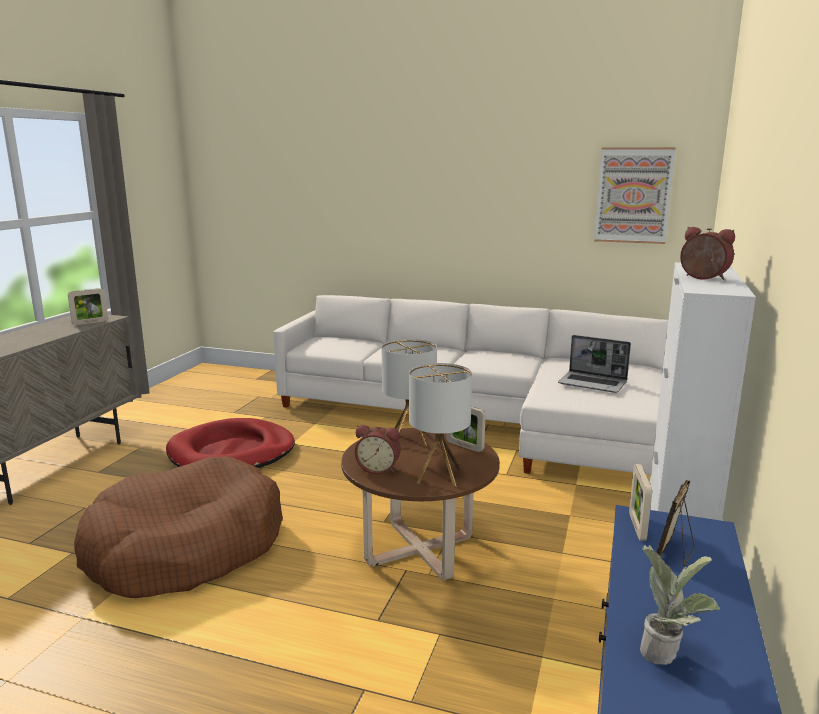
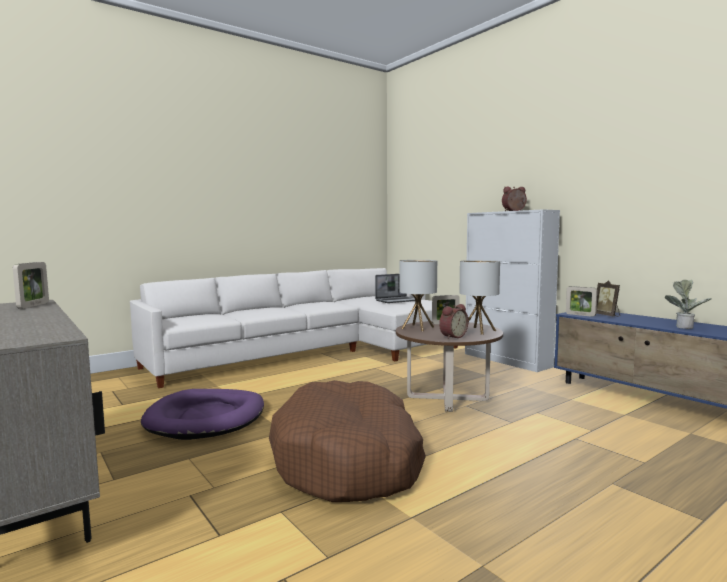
camera: 55 degrees left, 10 degrees down
red dog bed [166,418,295,468] -> purple dog bed [141,389,264,440]
picture [594,147,676,244] -> none

